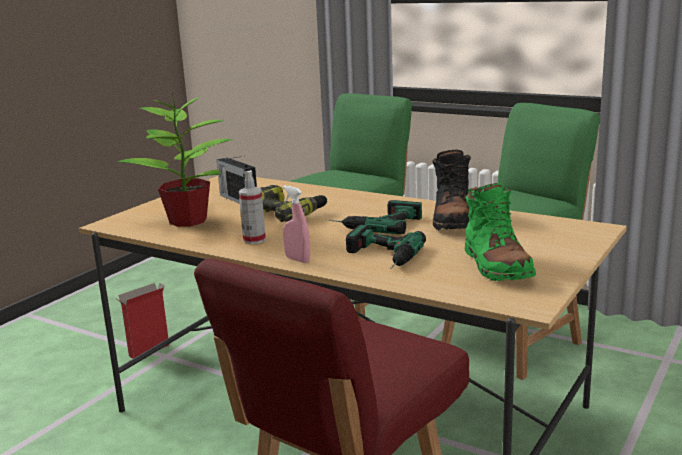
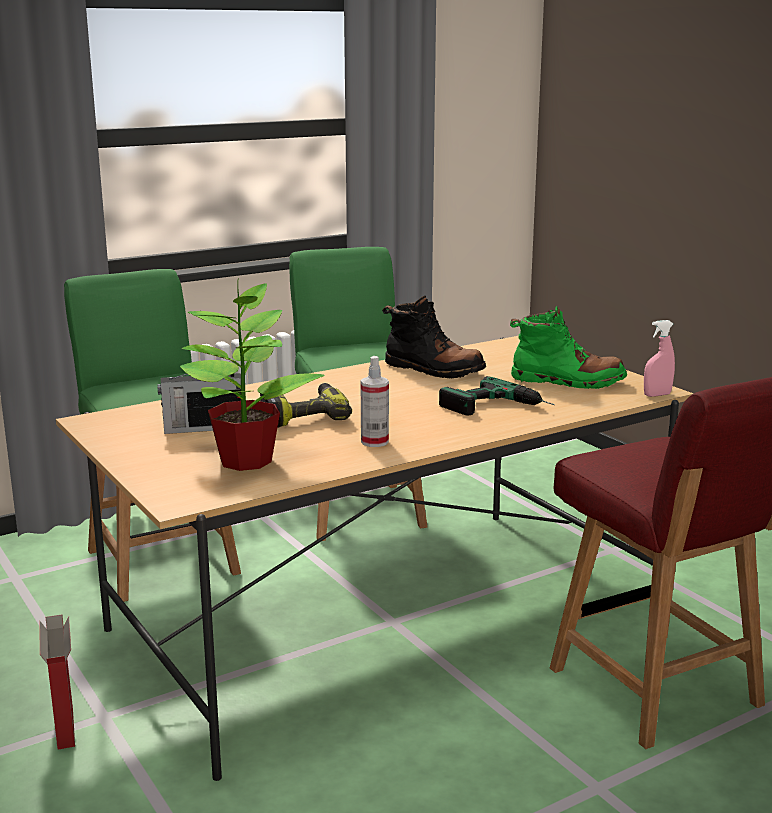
camera: 65 degrees left, 0 degrees up
pink spray bottle [283,185,310,263] -> pink spray bottle moved to [644,320,675,397]
power drill [329,200,422,234] -> none

